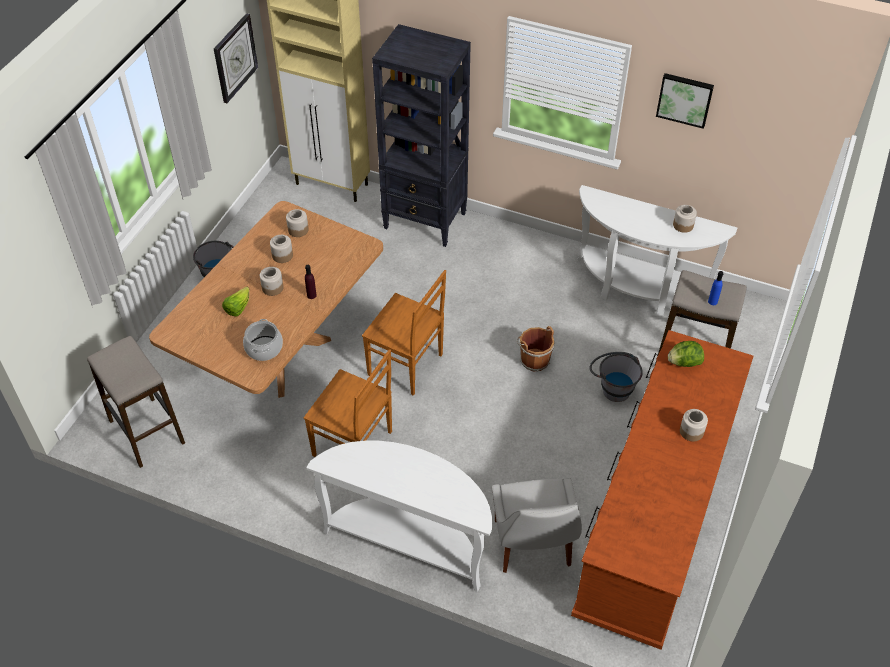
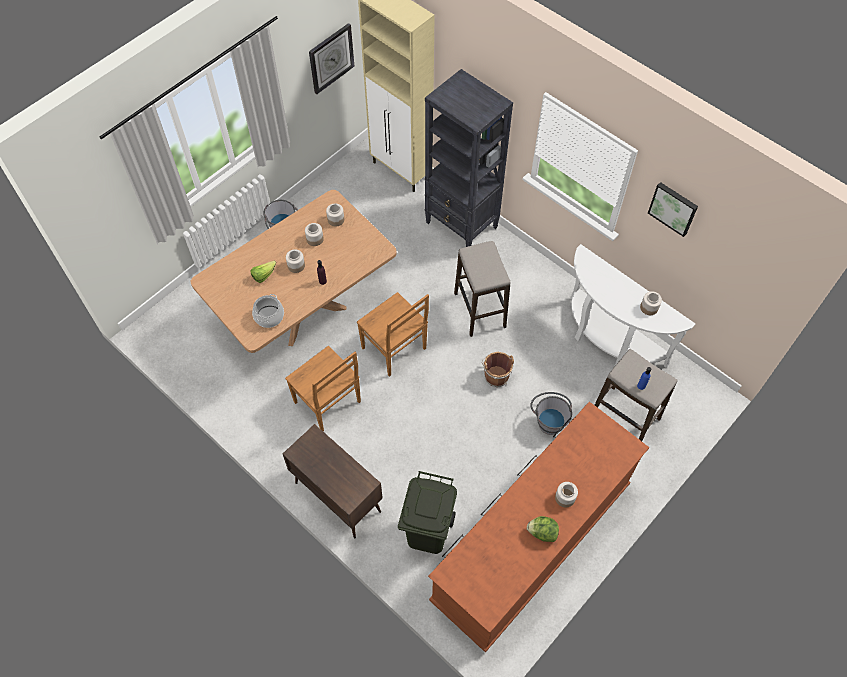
camera: 20 degrees right, 10 degrees up
stool [87,336,185,468] -> stool moved to [454,241,511,337]
white console table [306,441,493,592] -> brown cabinet [283,424,383,539]
white chair [492,478,582,573] -> green trash can [398,471,457,554]
lettuce [668,341,704,367] -> lettuce moved to [527,516,559,542]

